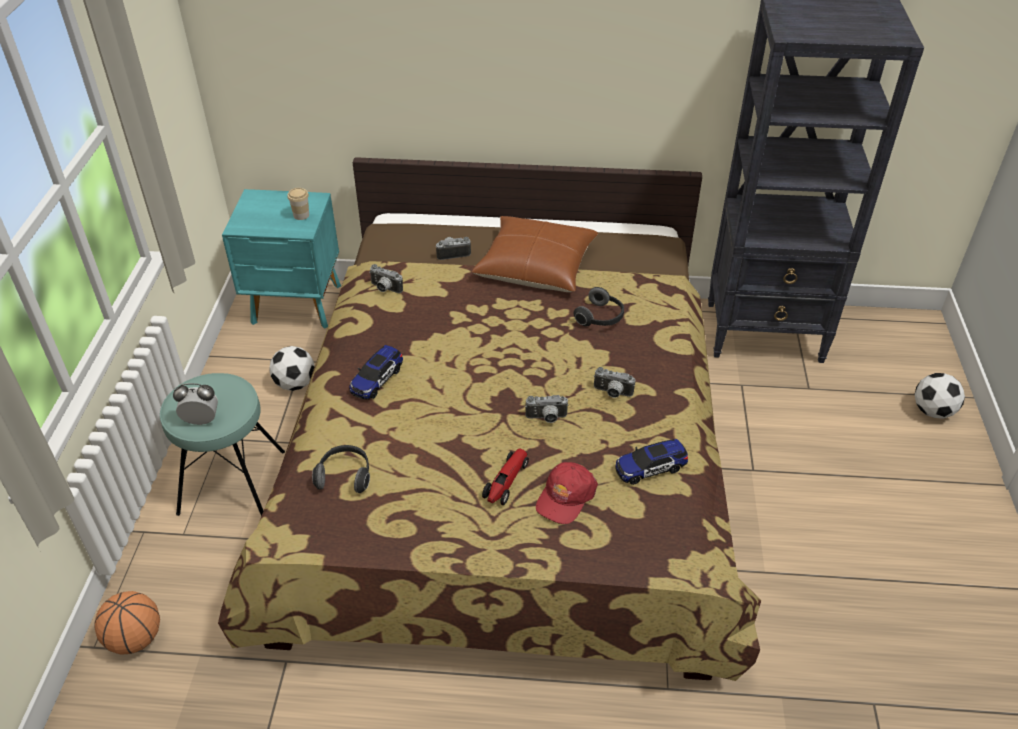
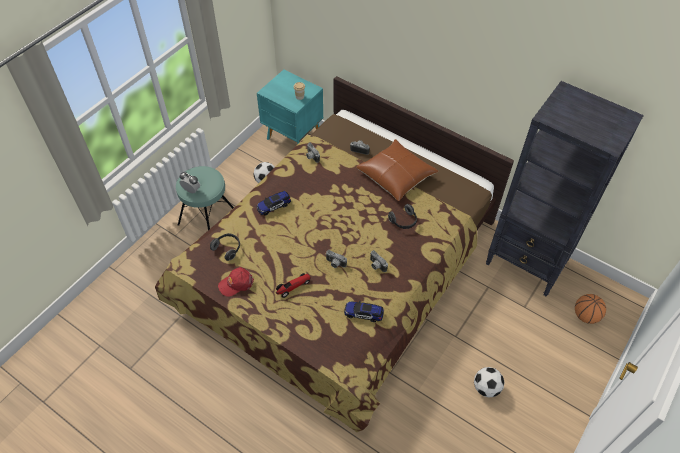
camera: 30 degrees right, 10 degrees up
basketball [94,591,160,655] -> basketball moved to [575,294,606,324]
red cap [536,462,598,524] -> red cap moved to [218,267,254,297]
football [914,373,965,419] -> football moved to [474,367,504,398]

